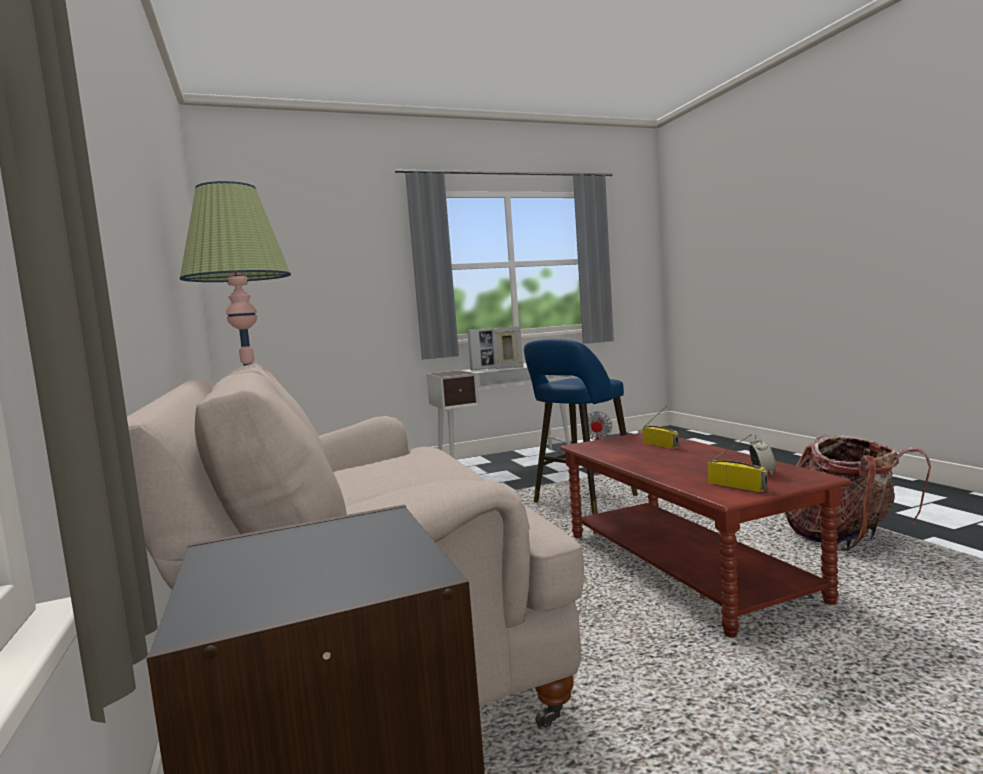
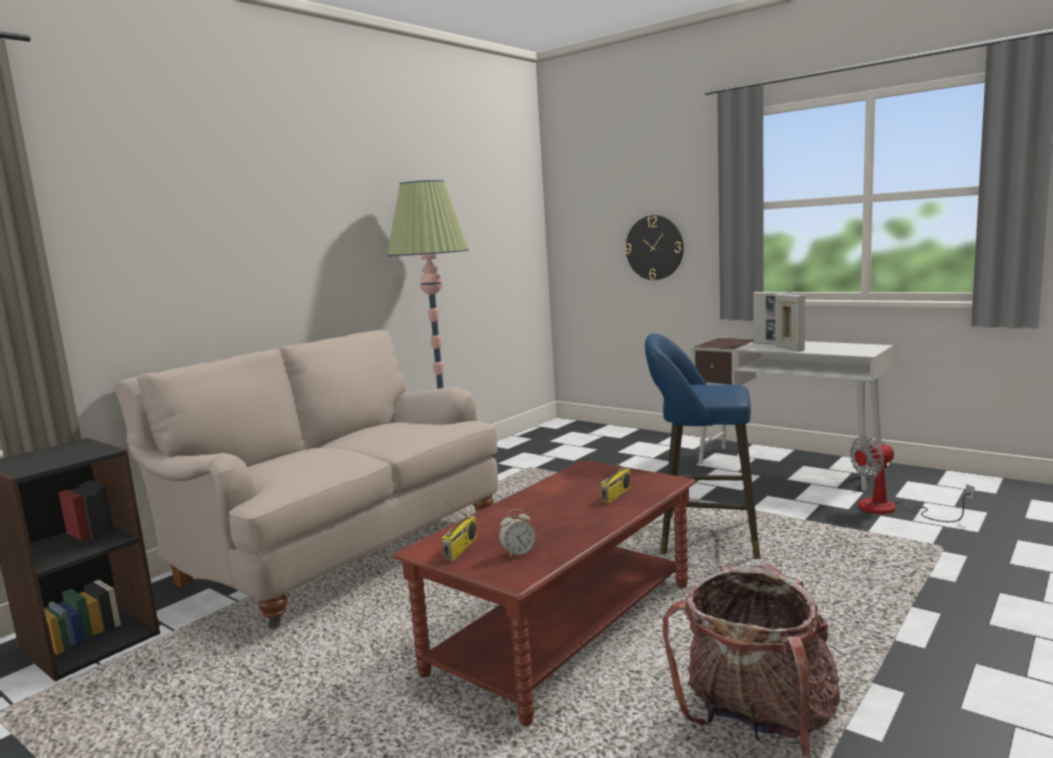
camera: 60 degrees right, 5 degrees up
none -> wall clock [625,215,684,280]

